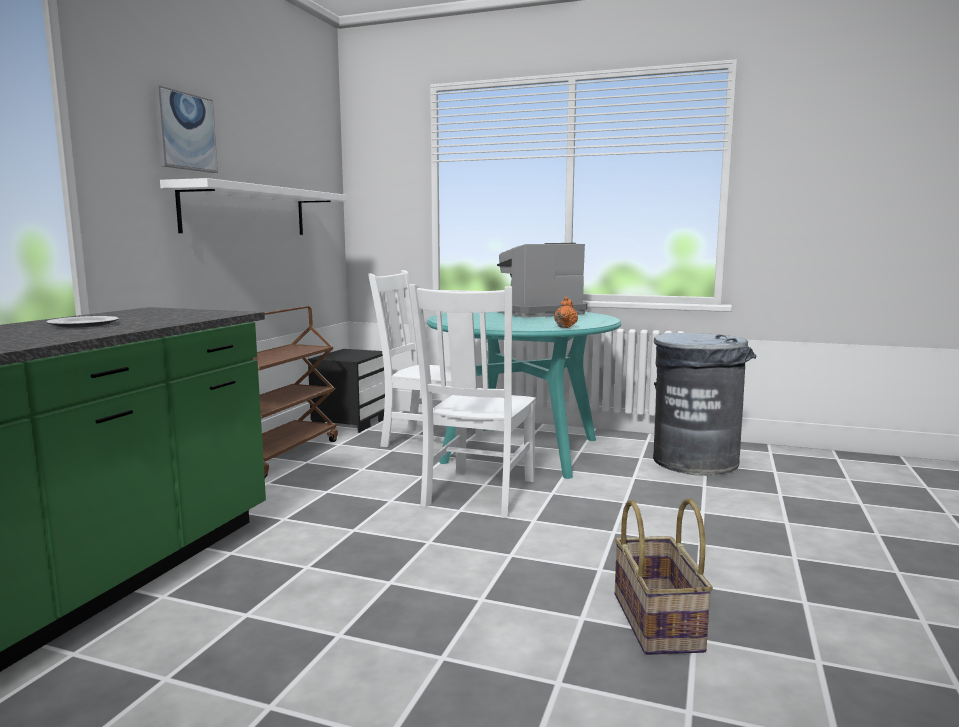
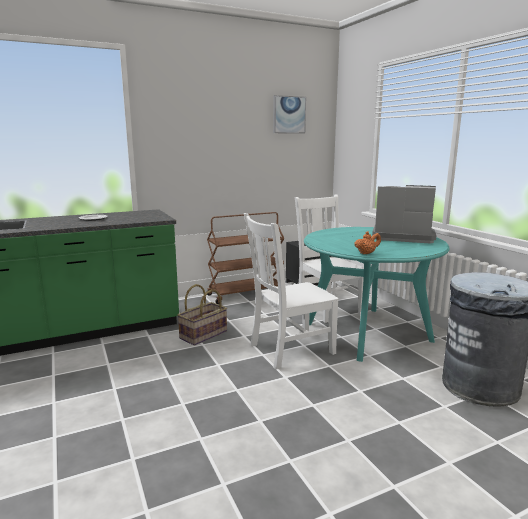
camera: 45 degrees right, 5 degrees up
picture [154,85,218,173] -> picture moved to [273,95,306,134]
white shelf [160,178,346,235] -> none
basket [615,498,713,655] -> basket moved to [177,284,227,346]

